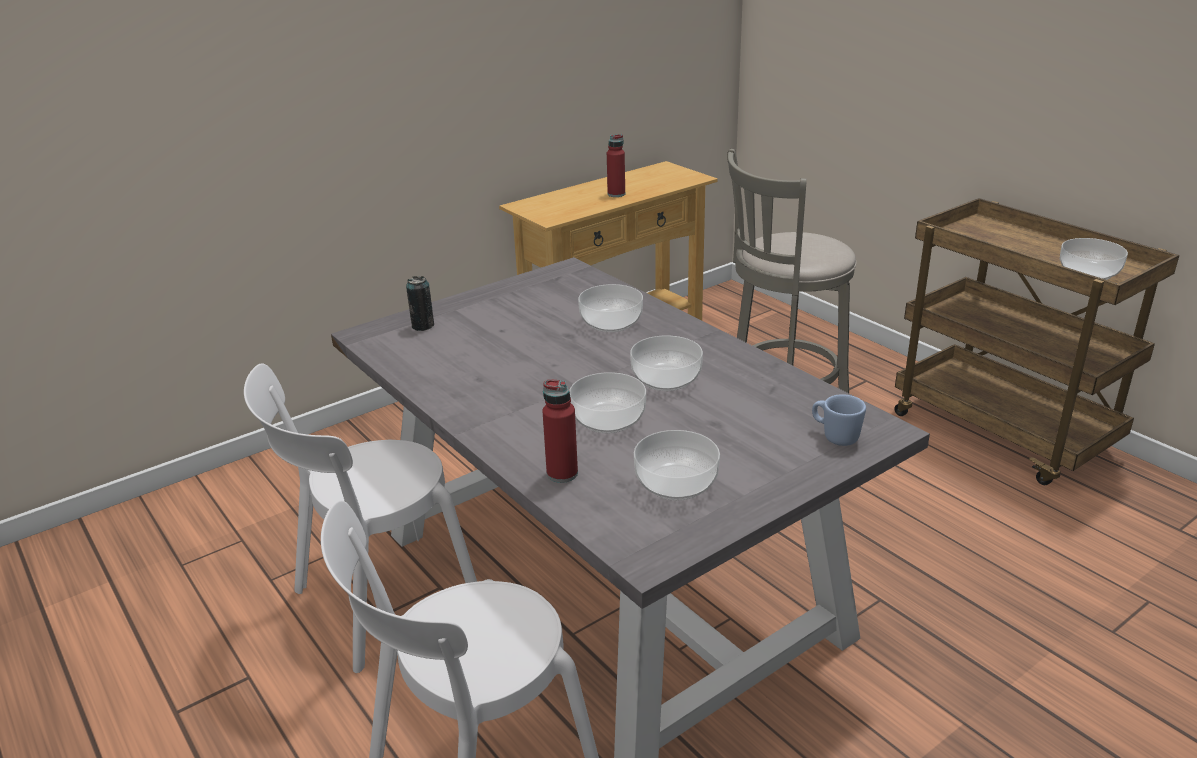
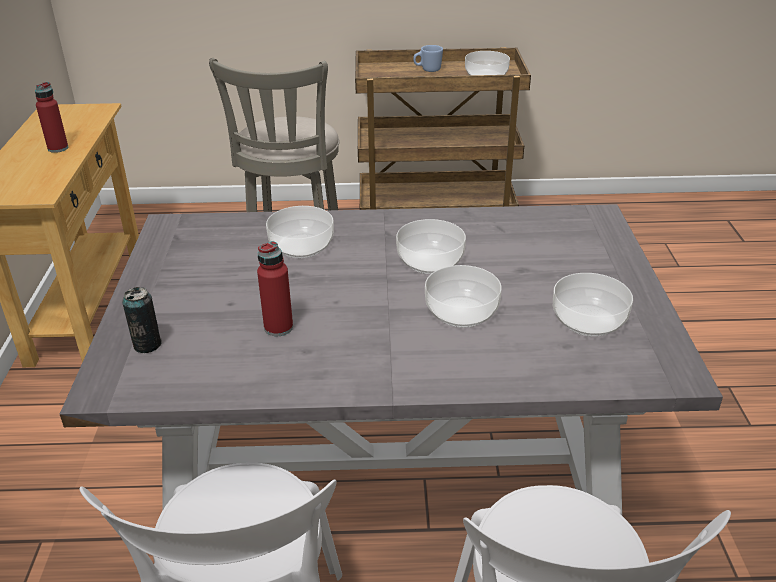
camera: 55 degrees left, 5 degrees up
red bottle [542,379,578,483] -> red bottle moved to [257,241,293,336]
blue mug [812,394,866,446] -> blue mug moved to [413,45,443,72]

